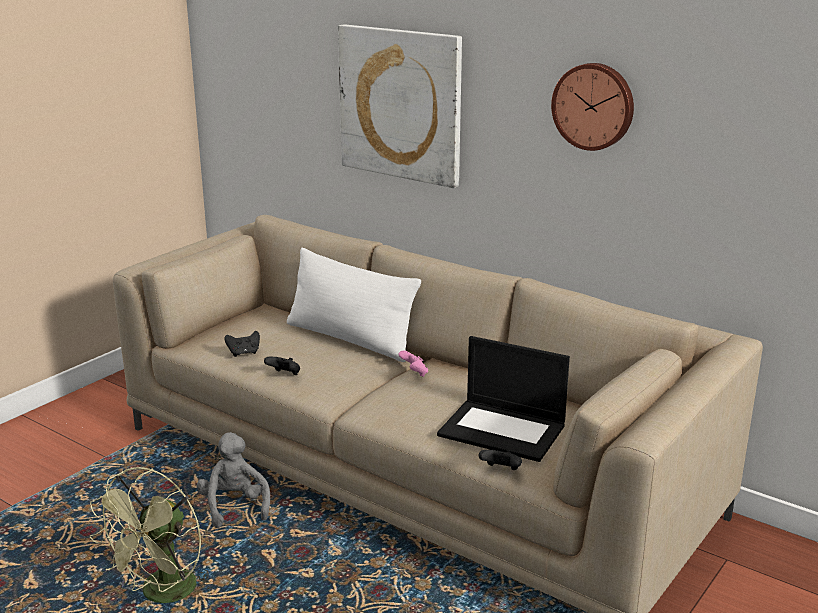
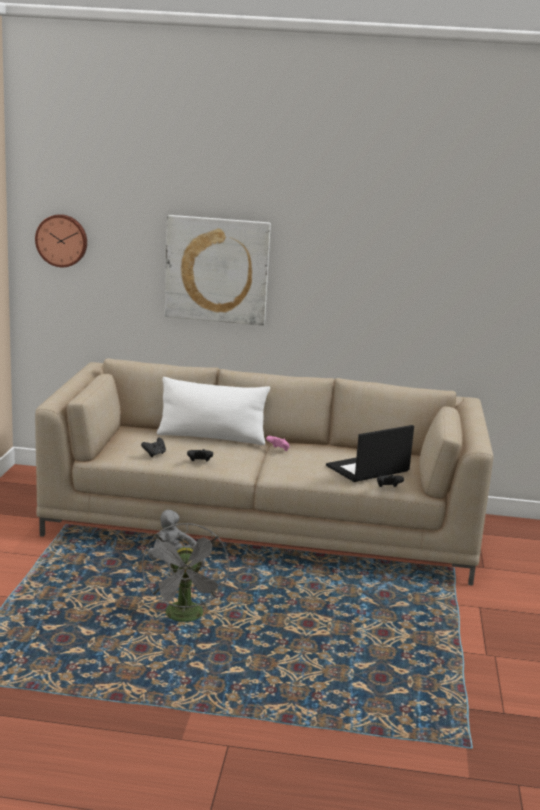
camera: 30 degrees left, 5 degrees down
green fan [90,467,212,603] -> grey fan [142,523,229,622]
laptop [437,336,570,462] -> laptop turned 150 degrees clockwise [326,425,414,482]
wall clock [551,63,634,151] -> wall clock moved to [35,214,87,267]

